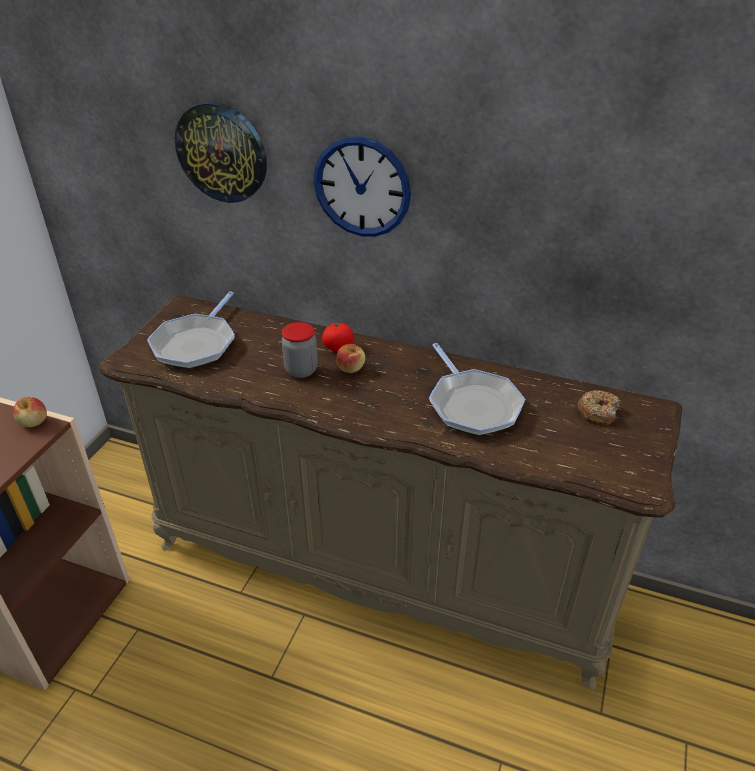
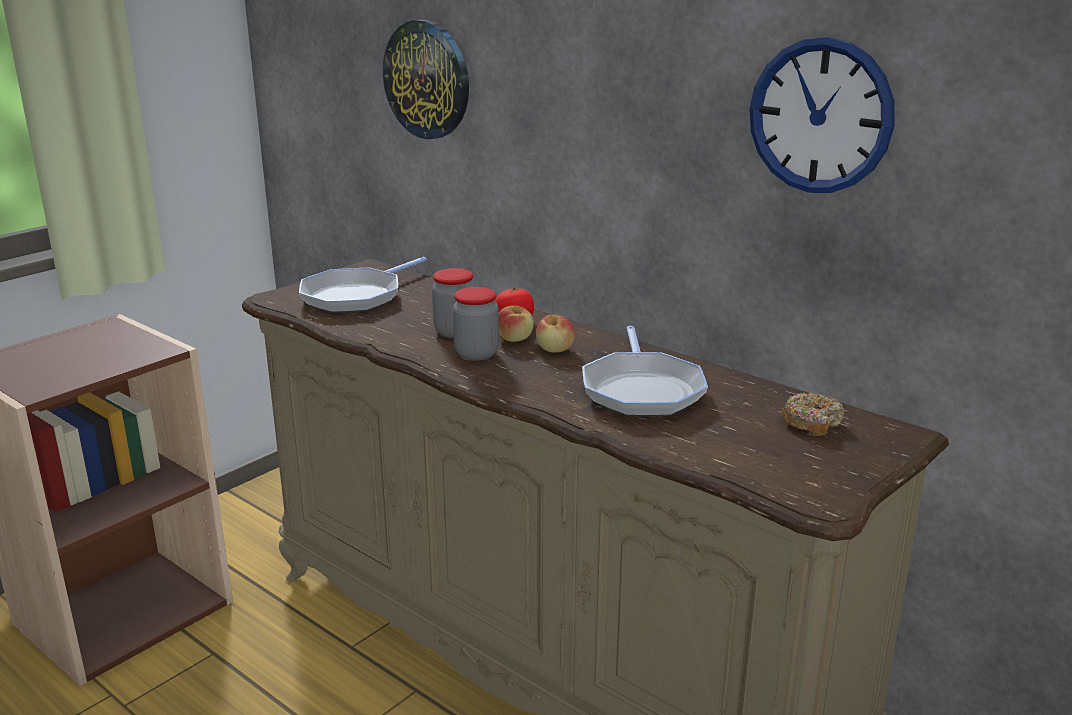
camera: 20 degrees right, 15 degrees down
apple [13,397,47,427] -> apple moved to [536,315,575,353]
wall clock [313,136,411,237] -> wall clock moved to [750,37,895,193]
none -> jar [453,287,499,360]

